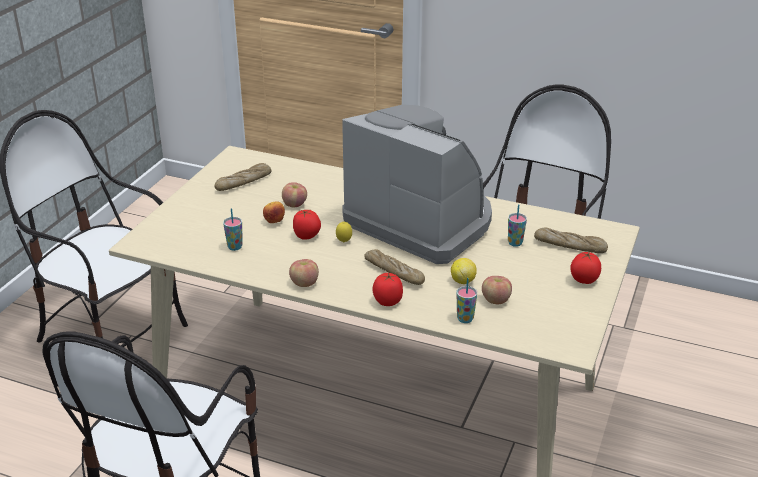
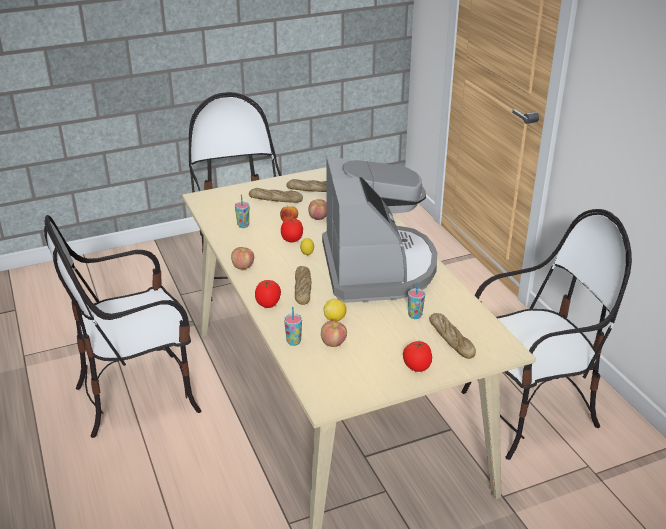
camera: 45 degrees right, 0 degrees up
none -> bread [249,188,303,203]

